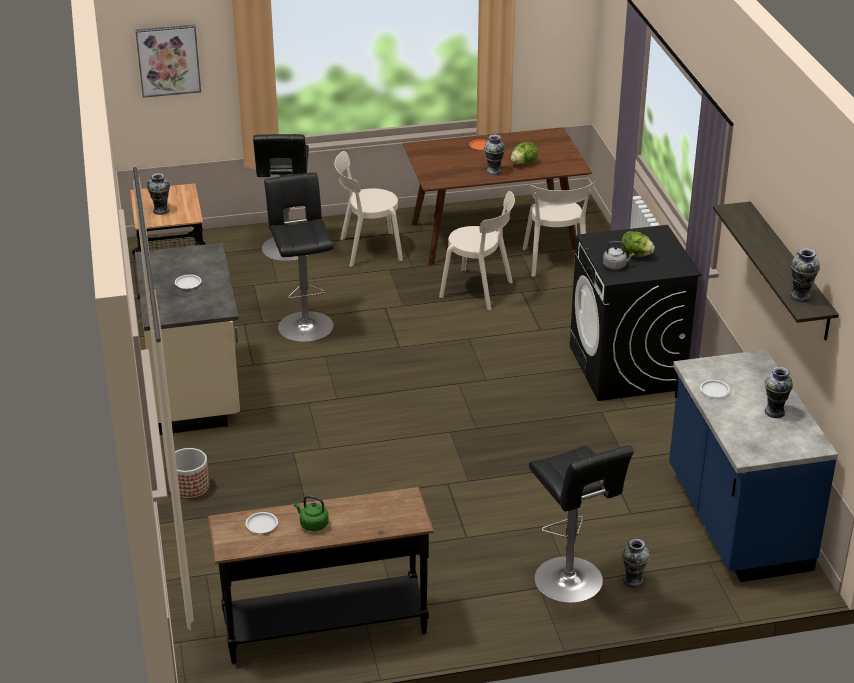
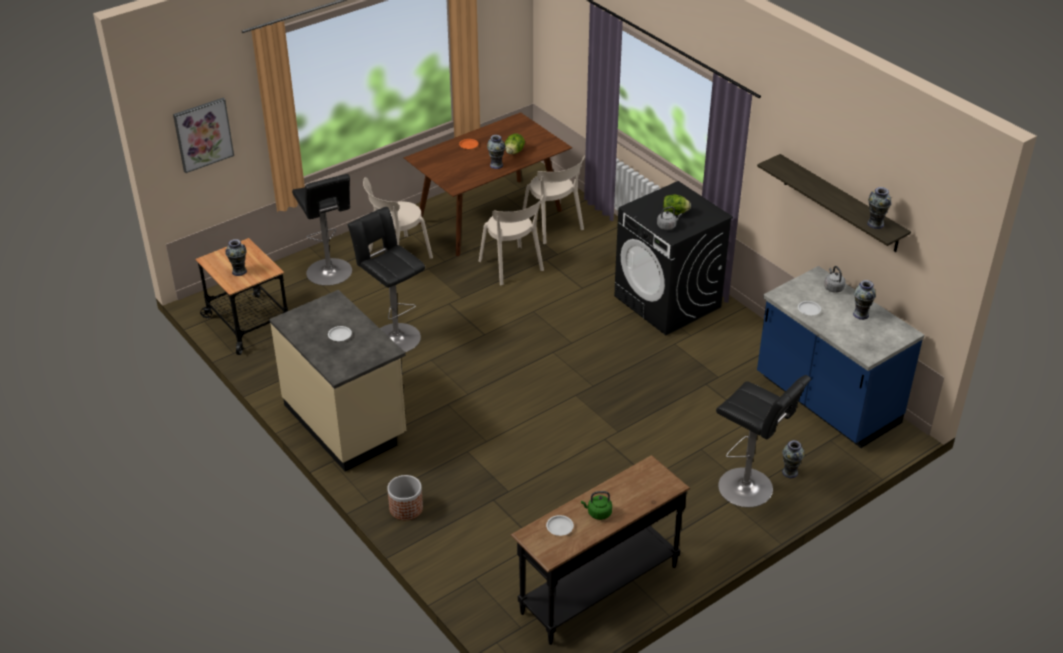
camera: 25 degrees left, 5 degrees up
beige chair [439,191,515,310] -> beige chair turned 60 degrees clockwise [479,195,544,285]
none -> grey kettle [824,266,846,293]

